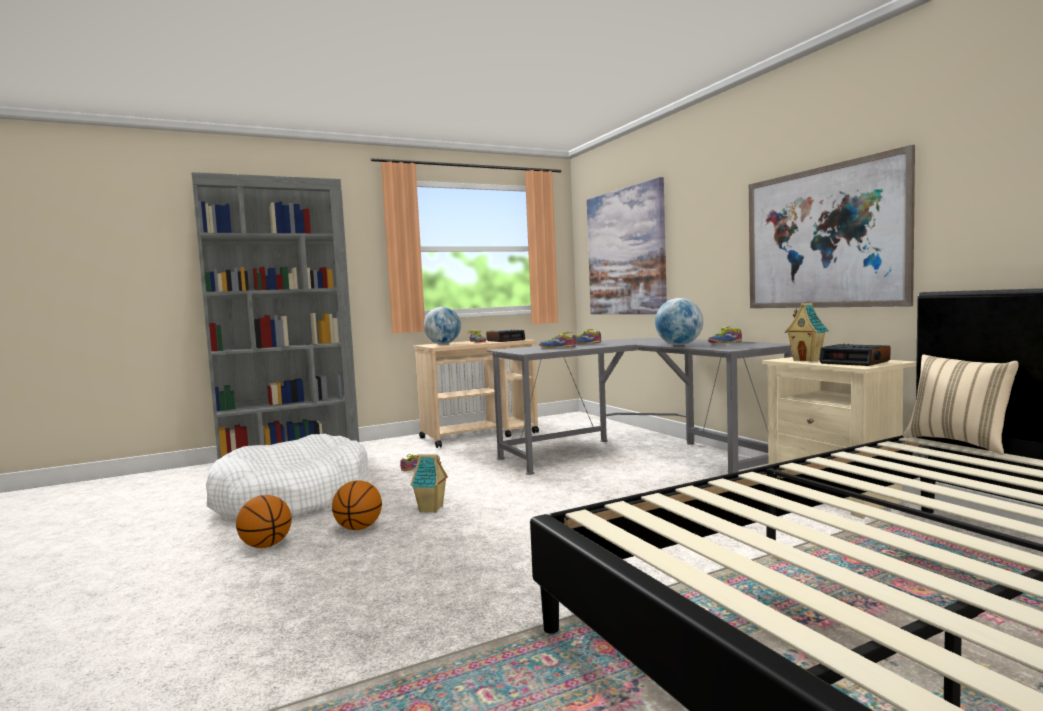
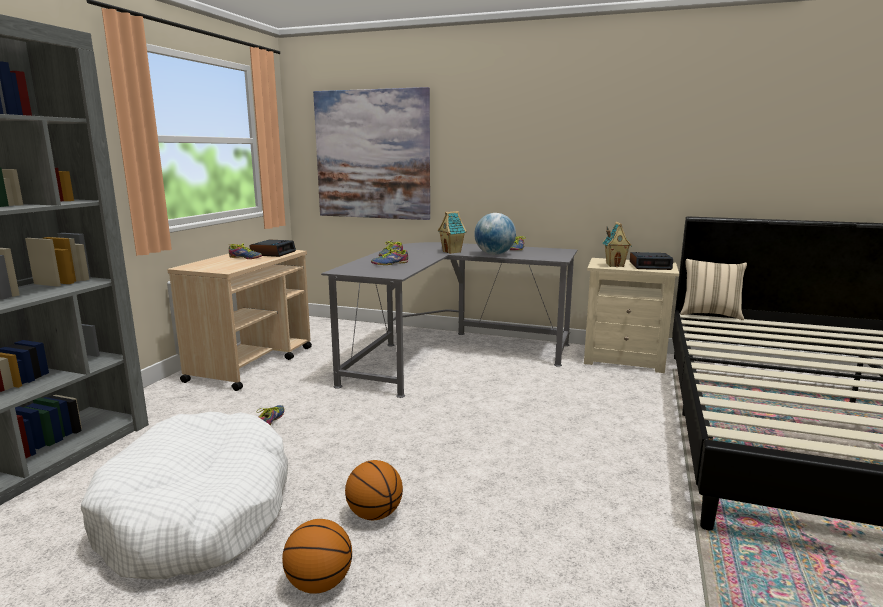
camera: 45 degrees left, 10 degrees up
toy house [410,454,448,513] -> toy house moved to [438,211,467,254]
globe [424,307,461,344] -> none
picture [749,145,915,308] -> none

